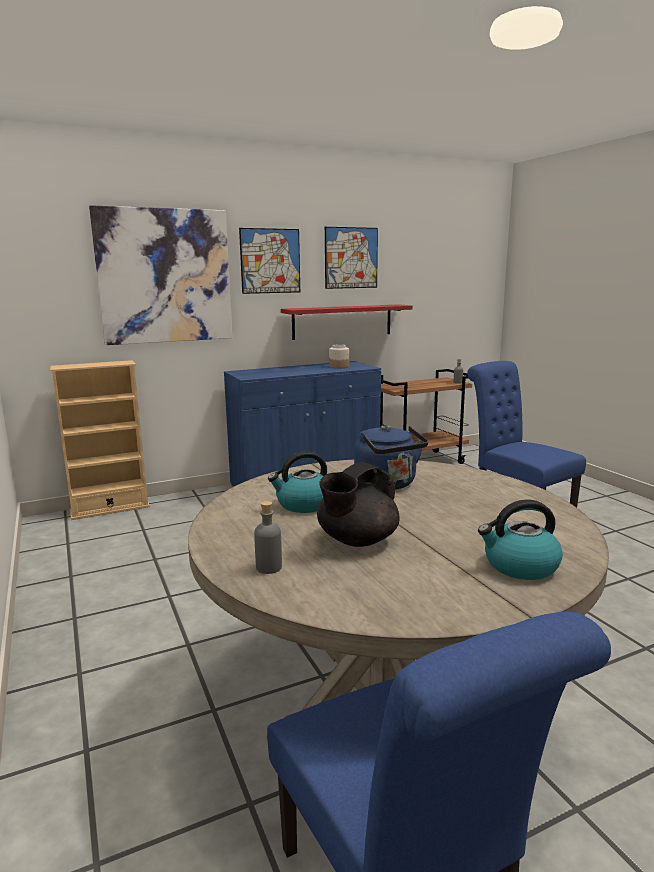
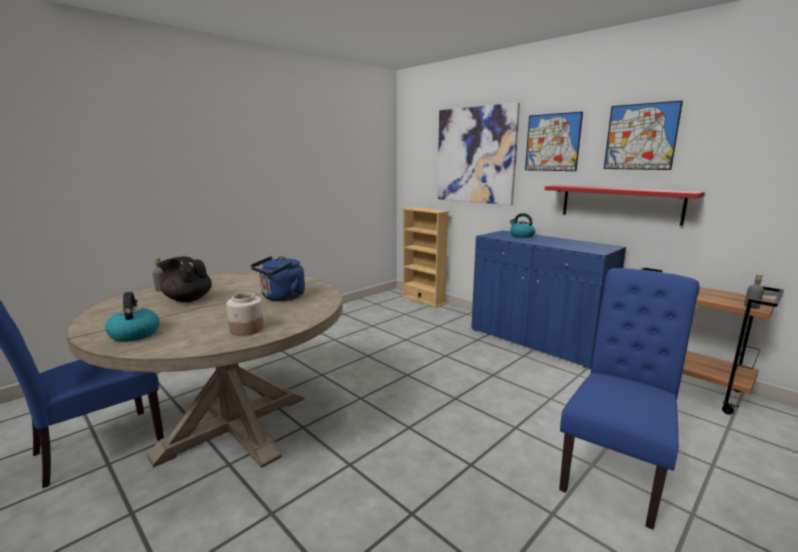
camera: 70 degrees right, 0 degrees up
kettle [268,451,327,513] -> kettle moved to [510,213,535,238]
jar [329,344,349,368] -> jar moved to [226,293,264,336]

